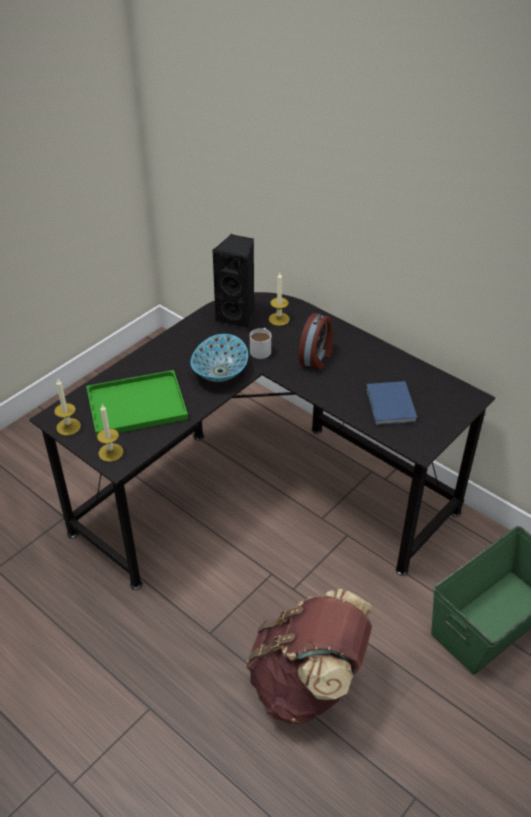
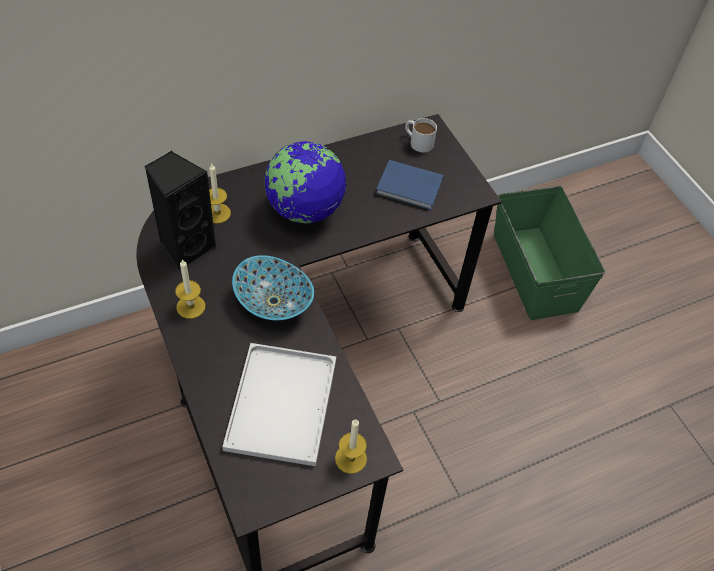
camera: 70 degrees left, 10 degrees up
candle [54,379,81,436] -> candle moved to [175,259,205,319]
green tray [86,370,188,437] -> white tray [222,343,336,466]
brown backpack [246,589,372,724] -> none
white mug [250,328,271,359] -> white mug moved to [405,118,437,152]
alarm clock [299,313,333,370] -> globe [265,141,347,224]

